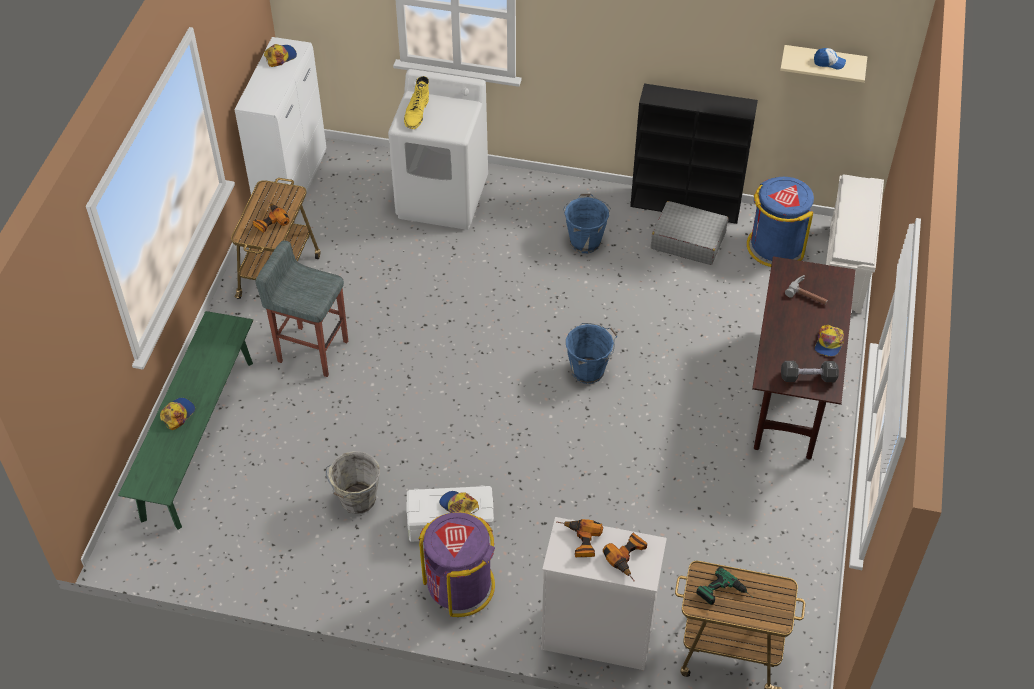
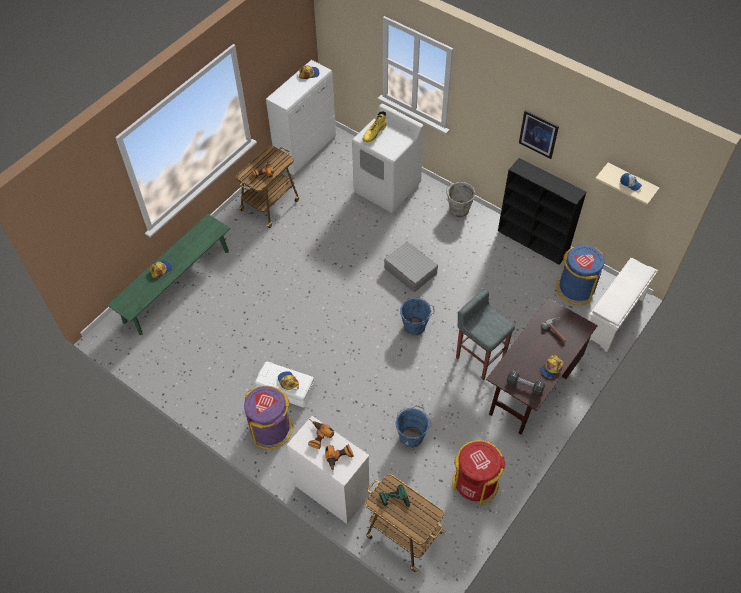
camera: 25 degrees right, 5 degrees up
grey stool [255,240,348,377] -> grey stool moved to [456,289,515,380]
grey bucket [326,451,380,514] -> grey bucket moved to [446,182,476,218]
blue bucket [563,194,611,253] -> blue bucket moved to [395,405,432,448]
grey suitcase [651,201,728,265] -> grey suitcase moved to [384,242,438,292]
none -> red trash can [452,440,505,505]
none -> picture [519,110,559,159]

